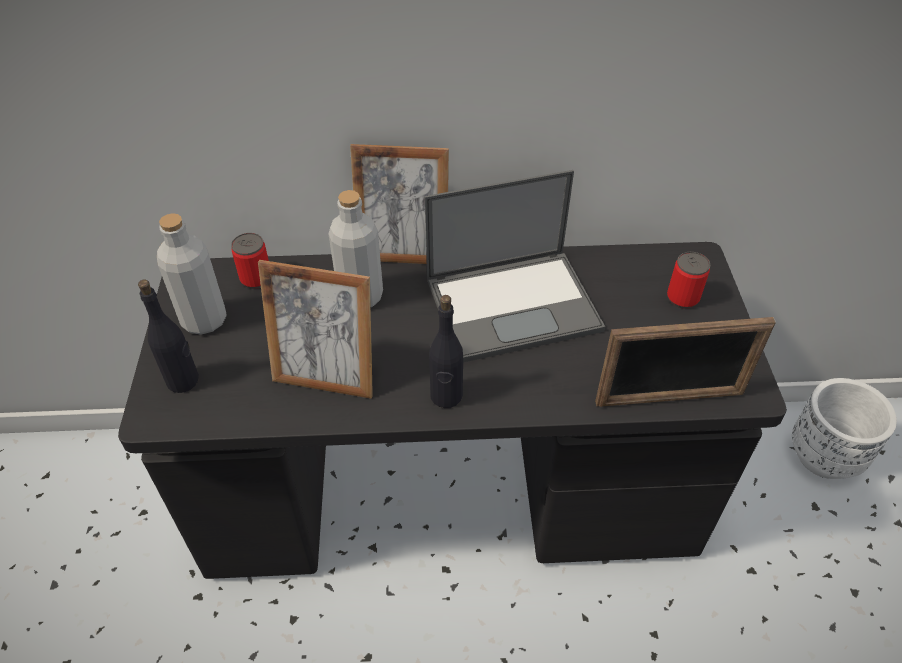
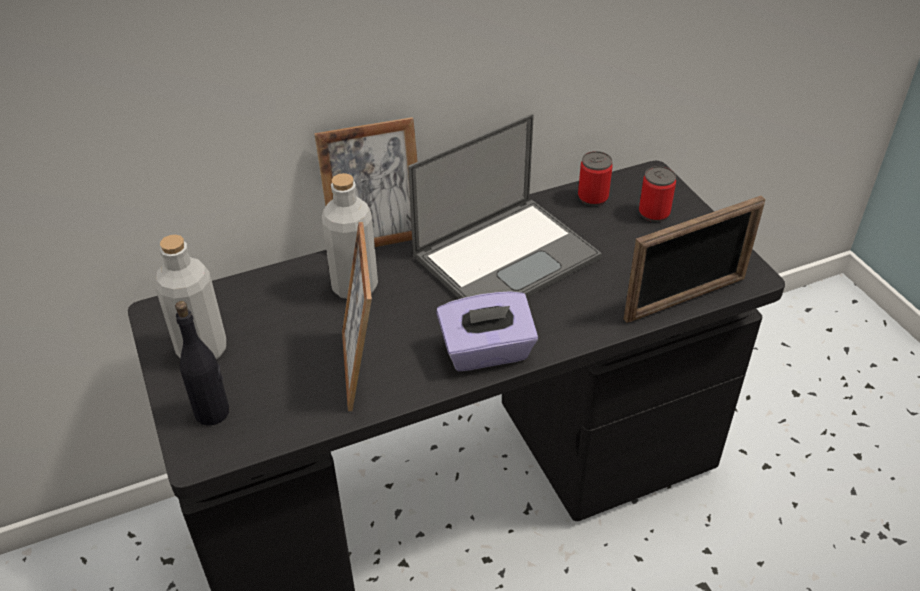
camera: 20 degrees left, 5 degrees down
can [231,233,269,289] -> can moved to [578,151,613,206]
picture frame [258,260,373,399] -> picture frame turned 90 degrees clockwise [342,222,372,411]
black bottle [429,295,463,408] -> purple tissue box [436,291,538,371]
white planter [792,378,897,479] -> none

